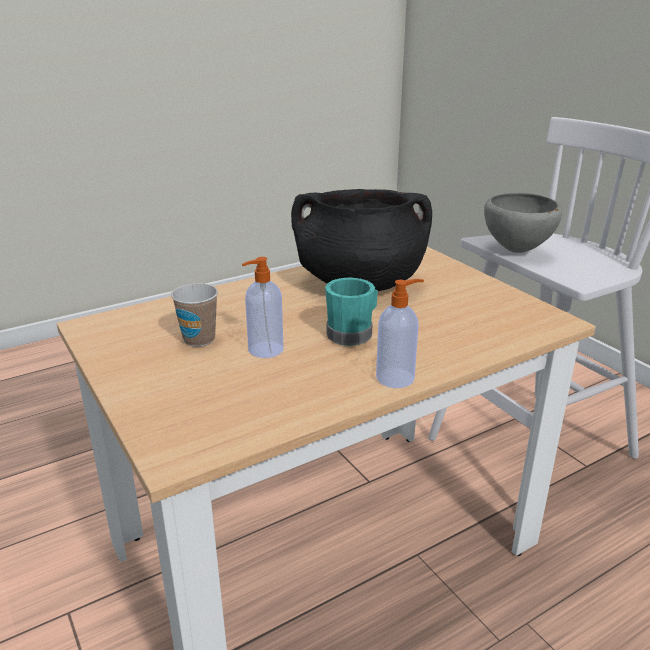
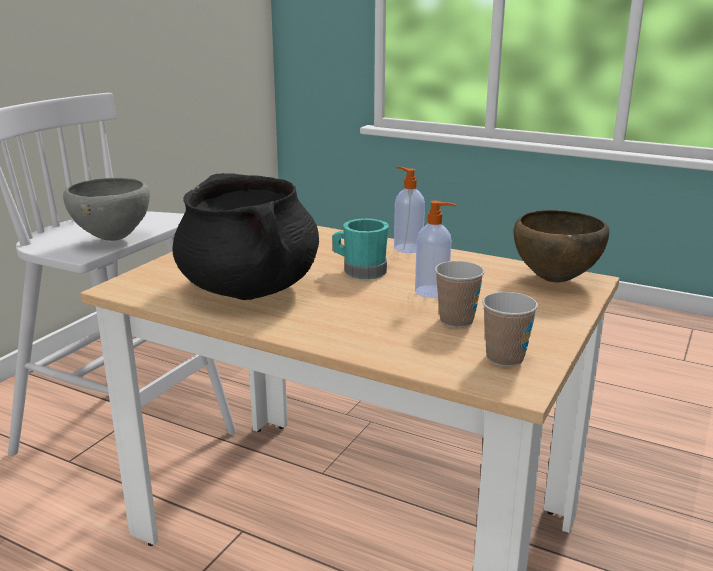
camera: 120 degrees left, 5 degrees down
none -> cup [482,292,538,367]
none -> brown bowl [514,210,609,282]

